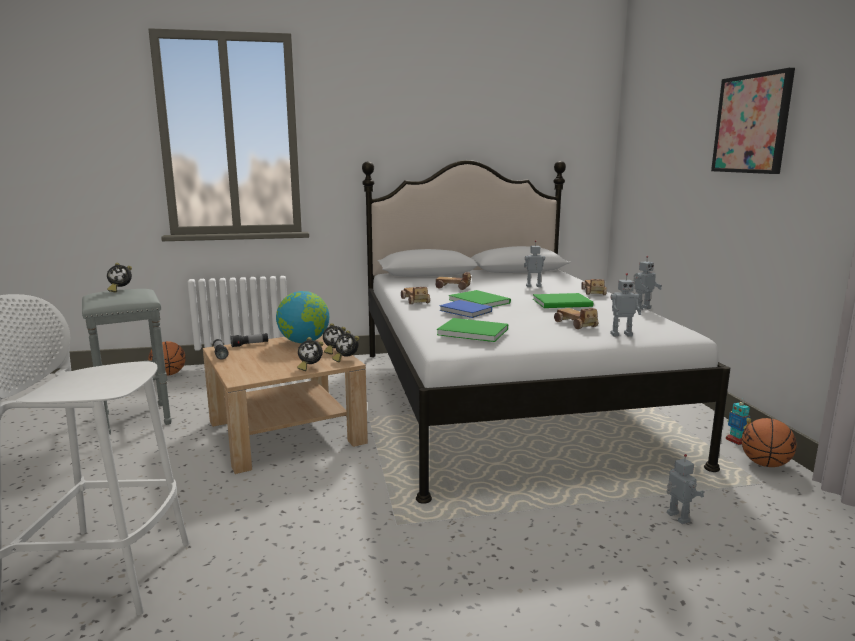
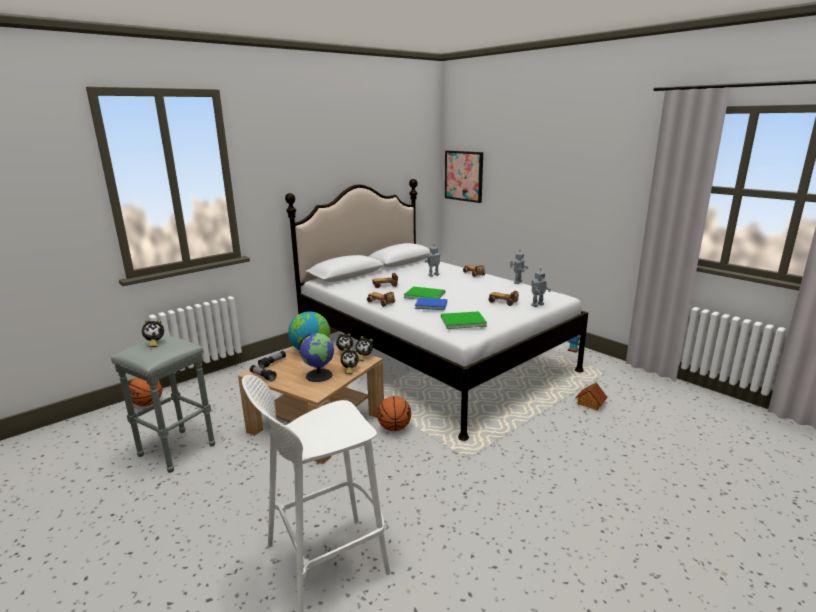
camera: 30 degrees left, 5 degrees up
green book [533,293,593,308] -> none
toy robot [667,454,704,524] -> toy house [575,382,608,410]
picture [711,68,795,174] -> picture moved to [445,151,483,203]
basketball [742,418,797,467] -> basketball moved to [377,396,411,431]
none -> globe [299,333,334,382]

